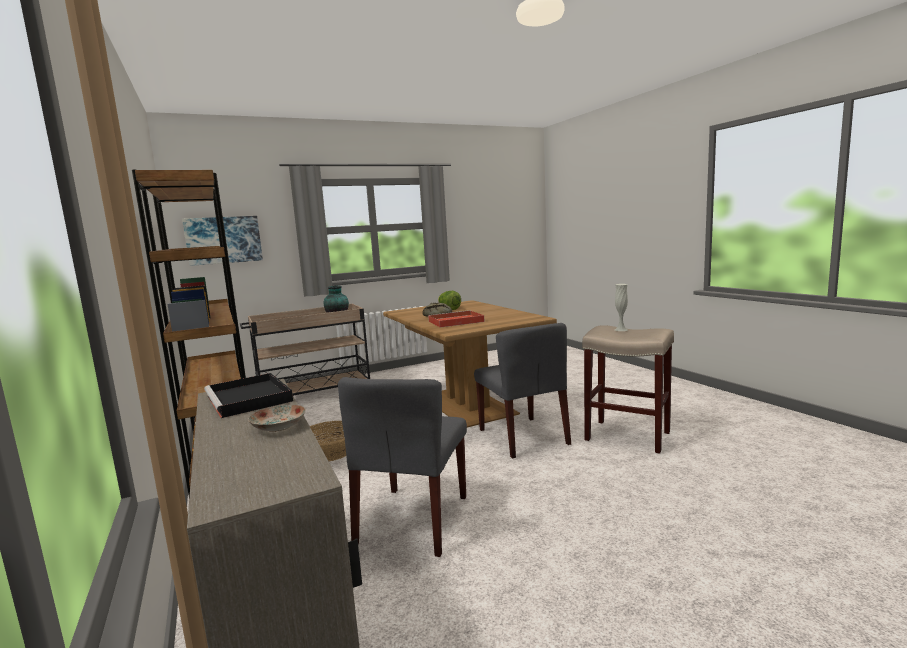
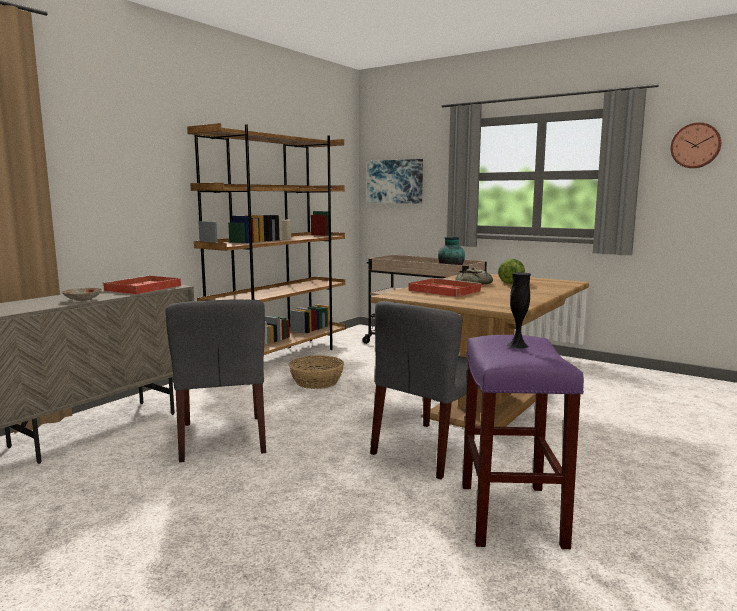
camera: 60 degrees right, 0 degrees up
black tray [204,373,293,418] -> red tray [102,275,181,294]
grey chair [338,377,467,557] -> grey chair turned 90 degrees counterclockwise [166,299,266,462]
beige stool [582,325,674,454] -> purple stool [462,335,584,549]
white vase [615,284,628,331] -> black vase [507,272,531,349]
none -> wall clock [671,122,721,168]

